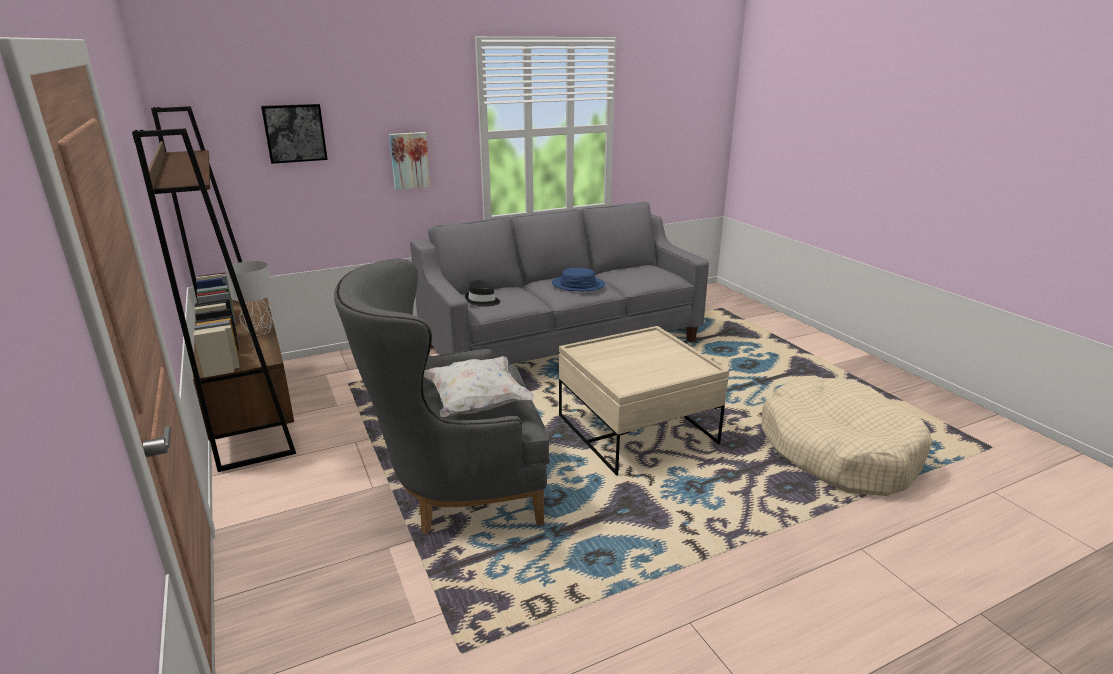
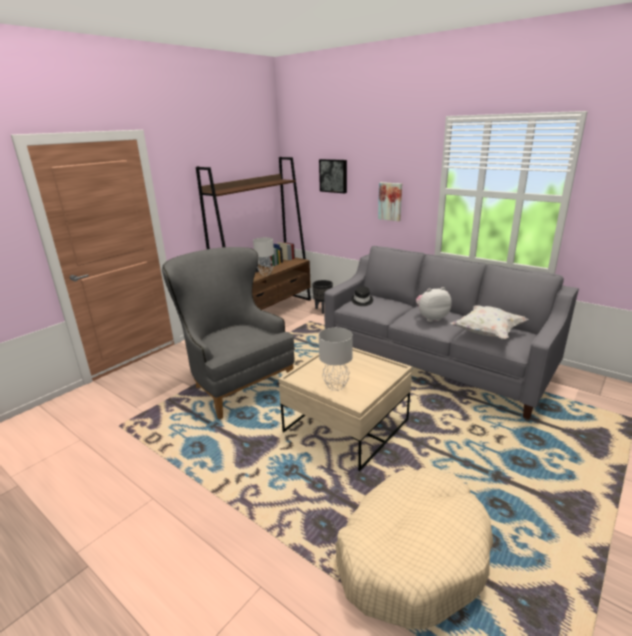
camera: 65 degrees right, 0 degrees up
white pillow [424,356,535,417] -> white pillow moved to [450,305,528,339]
blue hat [552,267,605,291] -> plush toy [416,287,452,322]
none -> black planter [312,280,333,314]
none -> grey table lamp [319,327,353,391]

